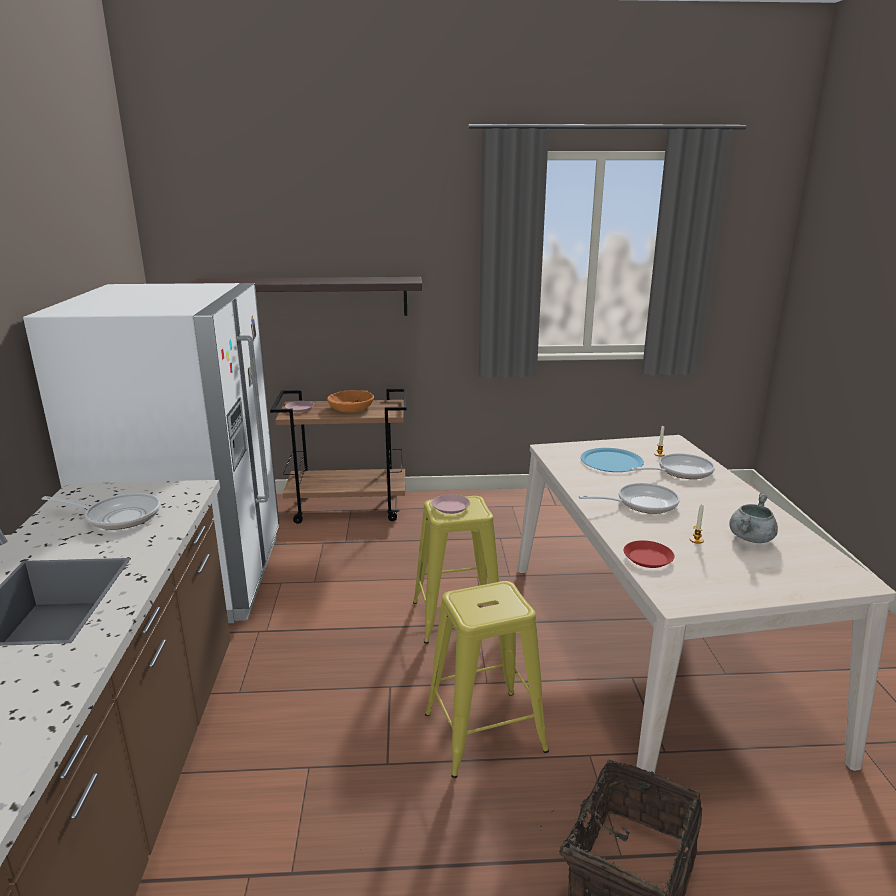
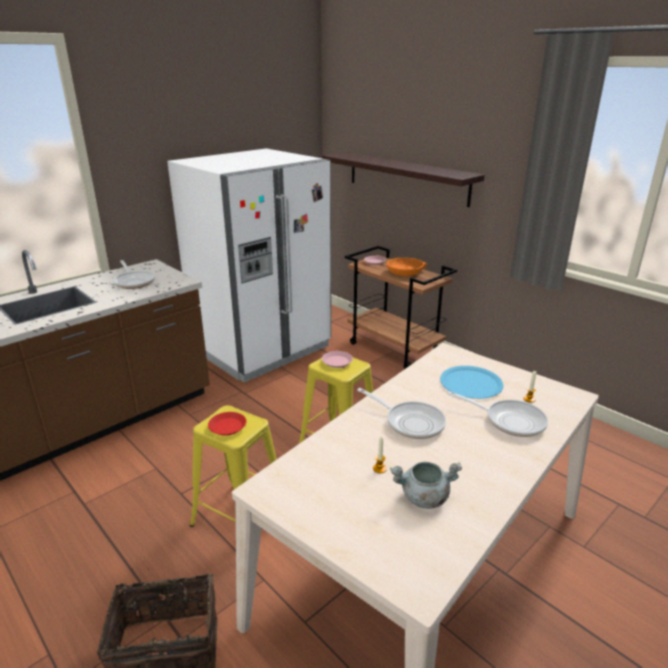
camera: 50 degrees right, 5 degrees up
red plate [624,540,675,568] -> red plate moved to [208,412,246,436]

